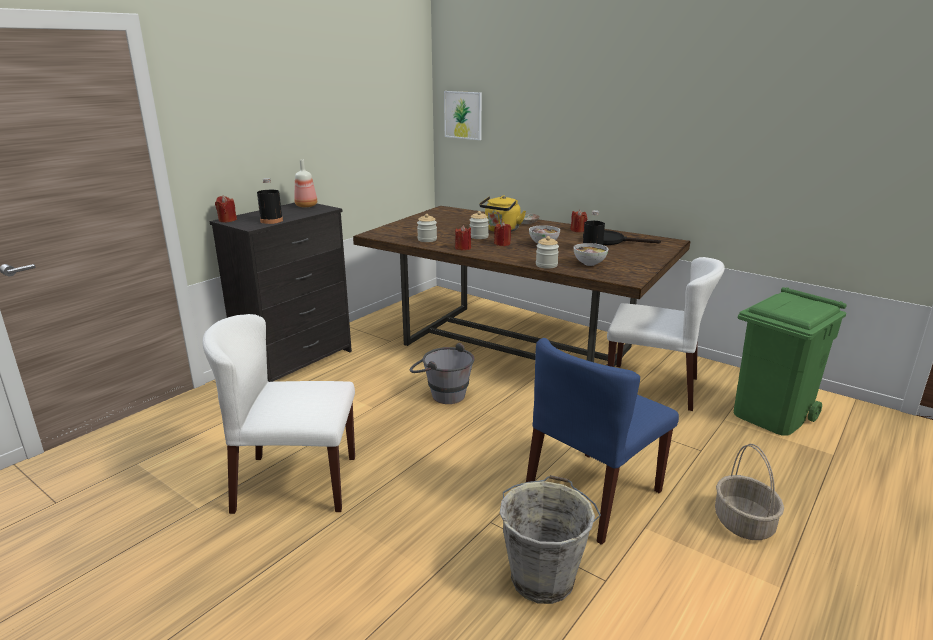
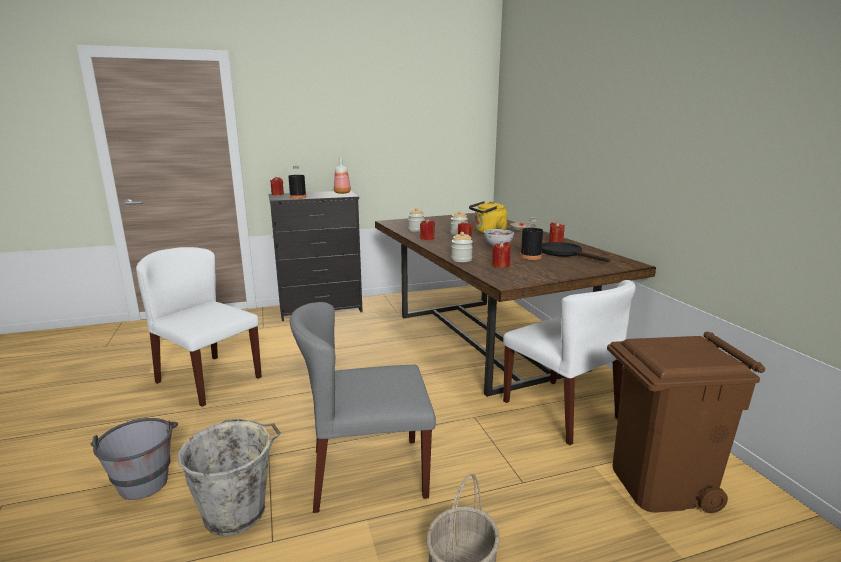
camera: 35 degrees right, 5 degrees down
grey bucket [410,343,475,404] -> grey bucket moved to [91,418,178,500]
picture [444,91,482,140] -> none
blue chair [526,338,679,545] -> grey chair [290,302,436,513]
bowl [574,243,608,266] -> red candle [492,241,511,268]
green trash can [734,287,847,436] -> brown trash can [607,332,765,513]

